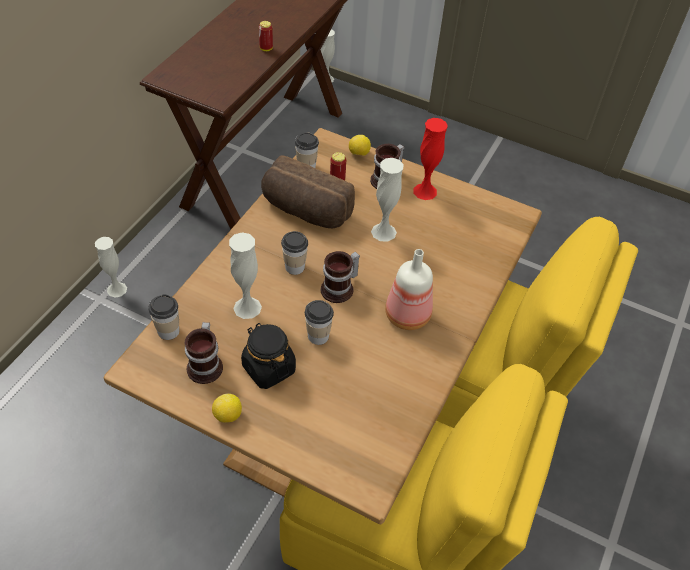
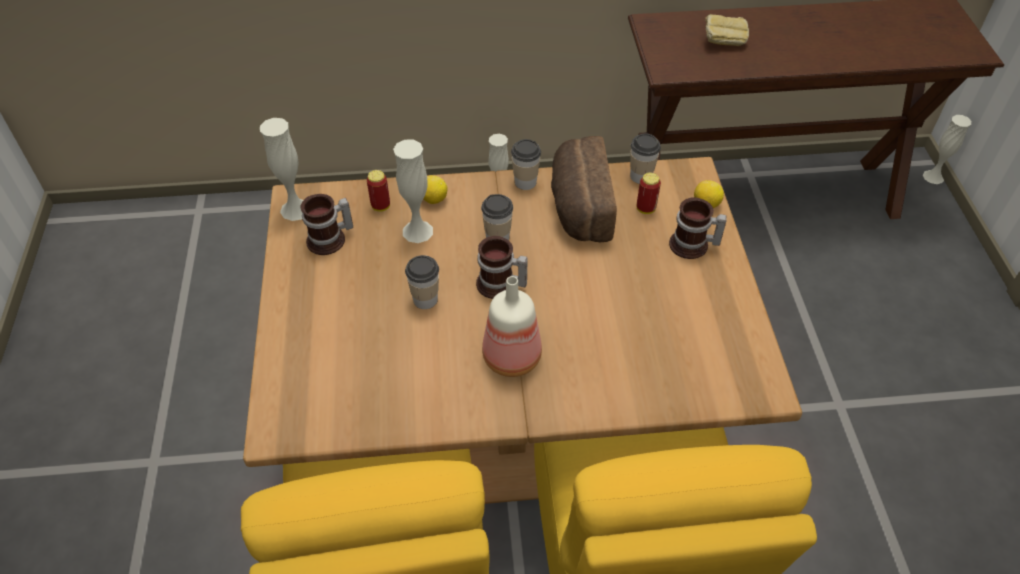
camera: 60 degrees right, 0 degrees up
cup [149,294,179,340] -> cup moved to [511,139,541,190]
lemon [212,393,242,423] -> lemon moved to [423,175,448,204]
black jar [241,323,296,389] -> none
can [259,21,273,51] -> can moved to [367,170,390,212]
white vase [371,158,403,242] -> white vase moved to [260,118,303,221]
red vase [413,118,448,200] -> none
none -> bread [705,14,749,46]

